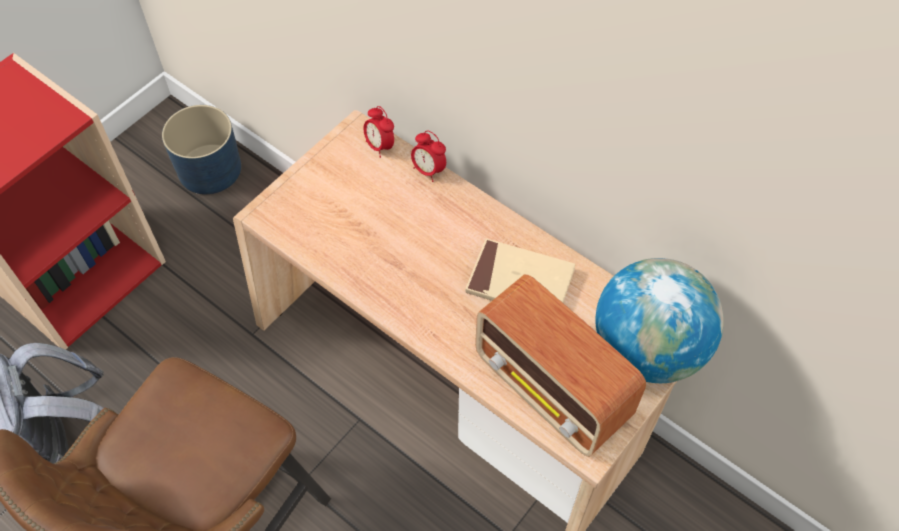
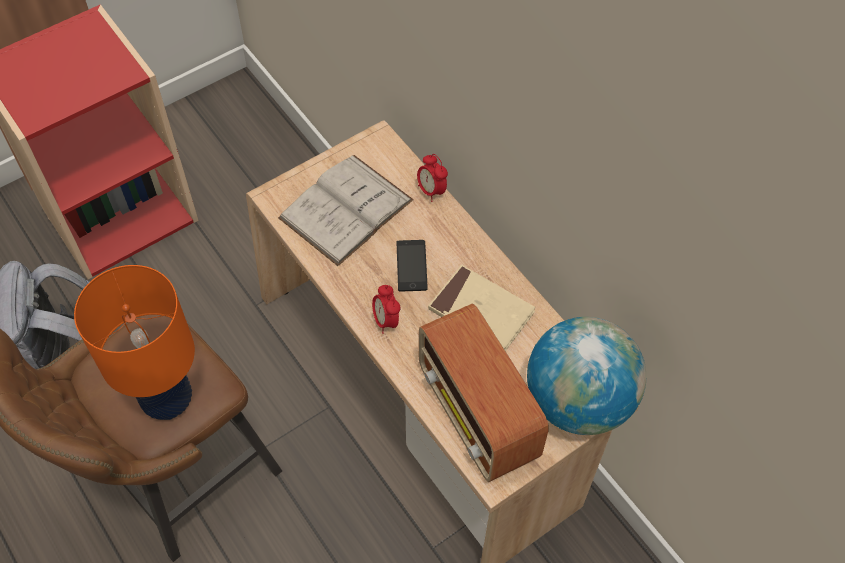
camera: 15 degrees right, 0 degrees up
blue planter [162,105,241,194] -> none
alarm clock [364,106,394,158] -> alarm clock moved to [372,285,401,334]
none -> orange table lamp [74,265,195,420]
none -> white book [278,155,414,266]
none -> phone [397,240,428,291]

